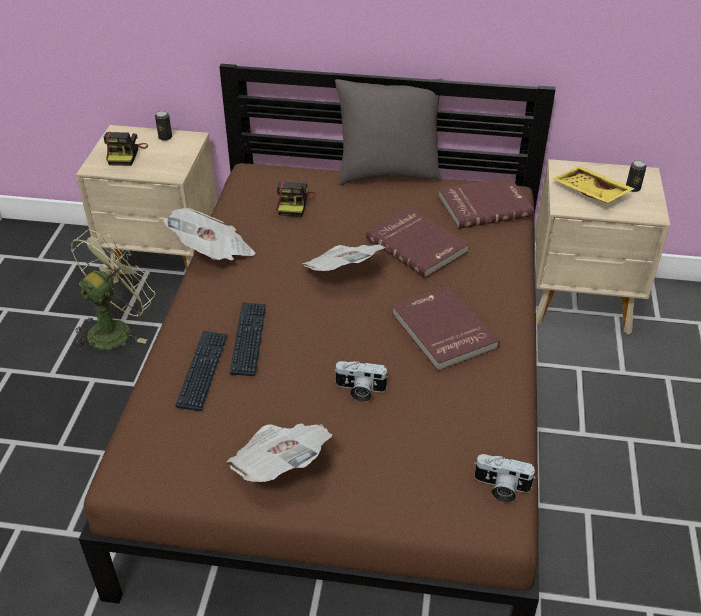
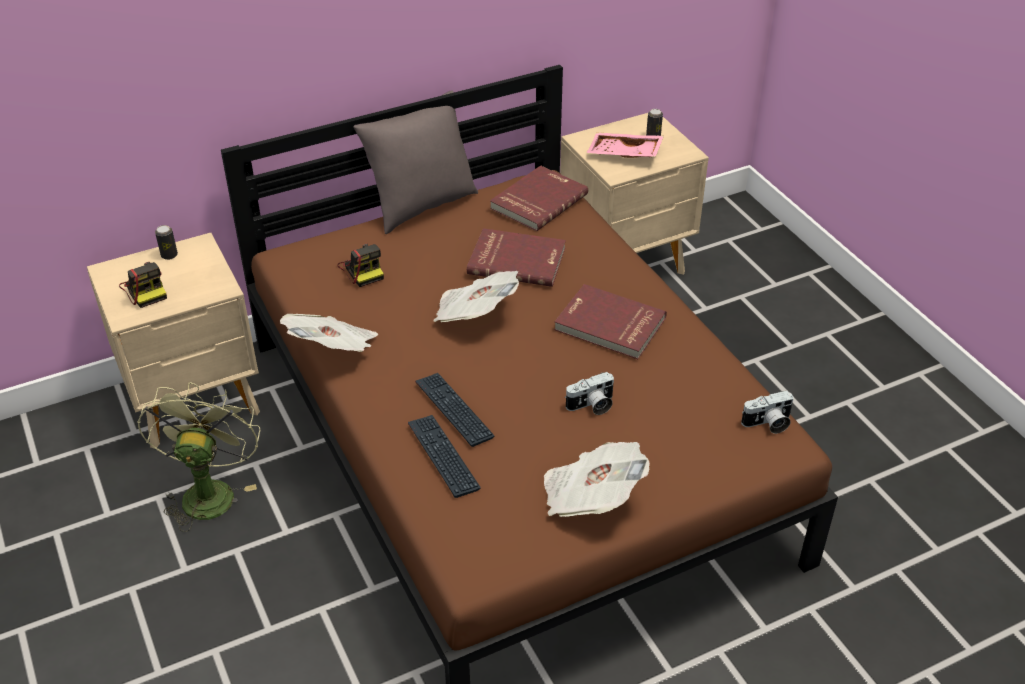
camera: 35 degrees left, 0 degrees up
yellow tray [552,166,635,203] -> pink tray [587,133,664,158]

